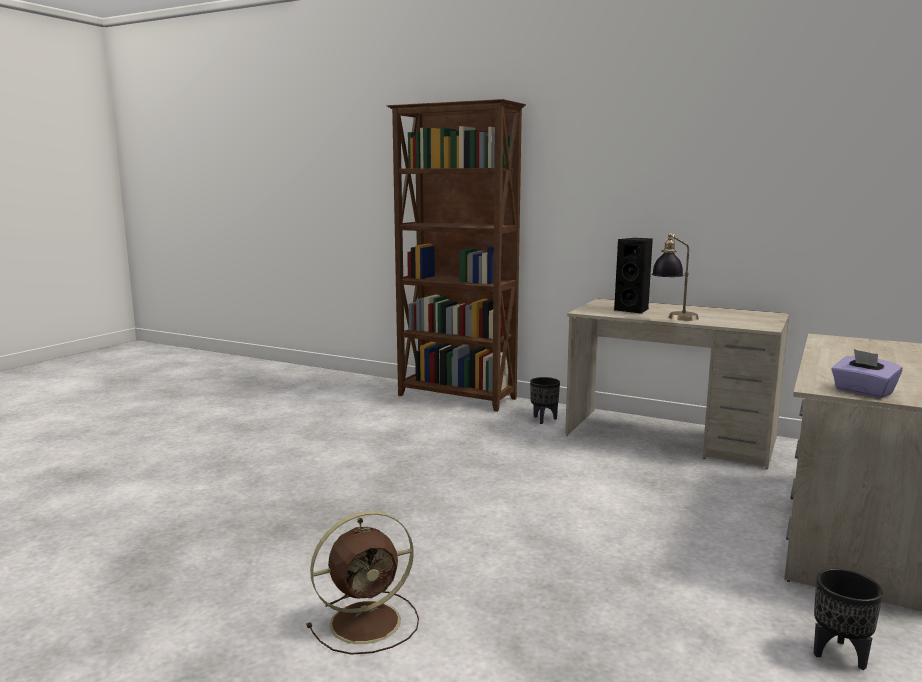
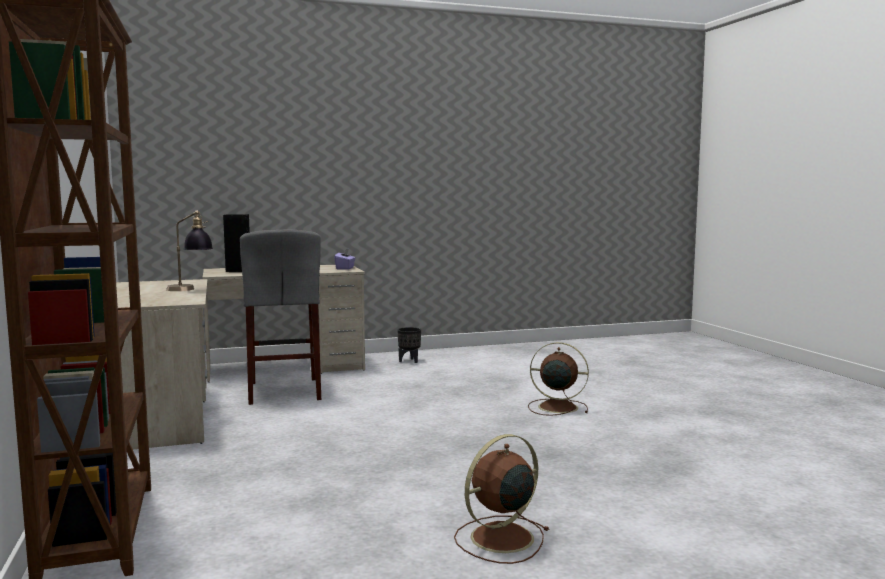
camera: 135 degrees left, 5 degrees down
black planter [530,377,560,424] -> none
black speaker [614,238,653,314] -> black speaker moved to [223,214,250,272]
none -> grey stool [240,230,321,405]
none -> brown fan [454,434,550,564]

